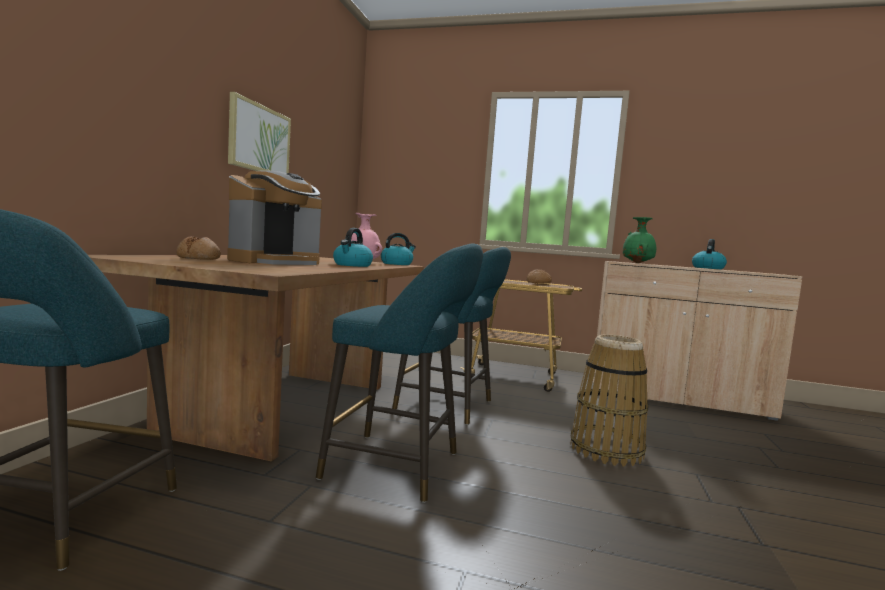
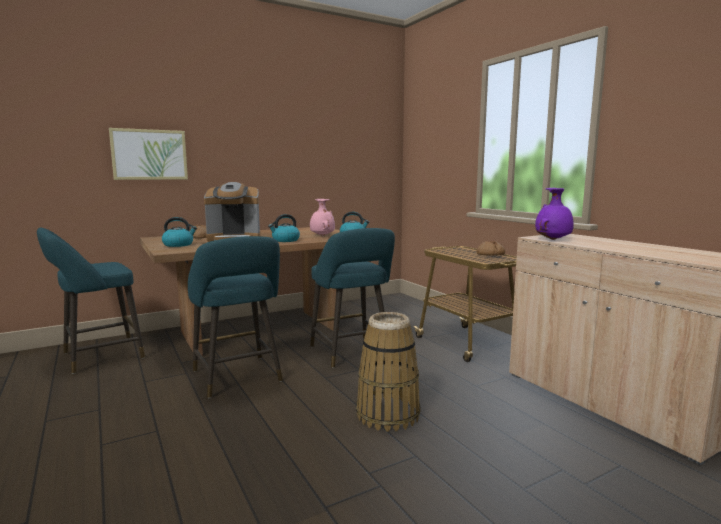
camera: 45 degrees right, 5 degrees up
picture [228,92,291,173] -> picture moved to [109,128,188,180]
green vase [623,217,656,263] -> purple vase [535,188,574,240]
kettle [692,239,727,269] -> kettle moved to [162,217,197,247]

